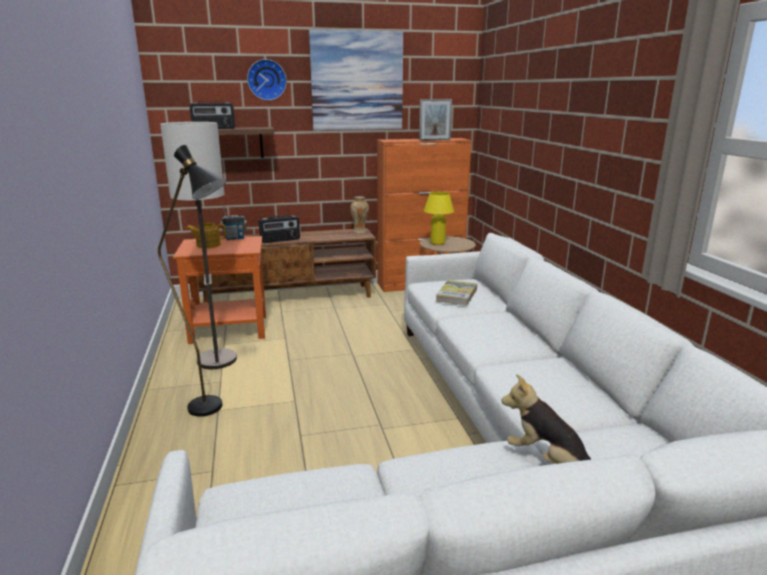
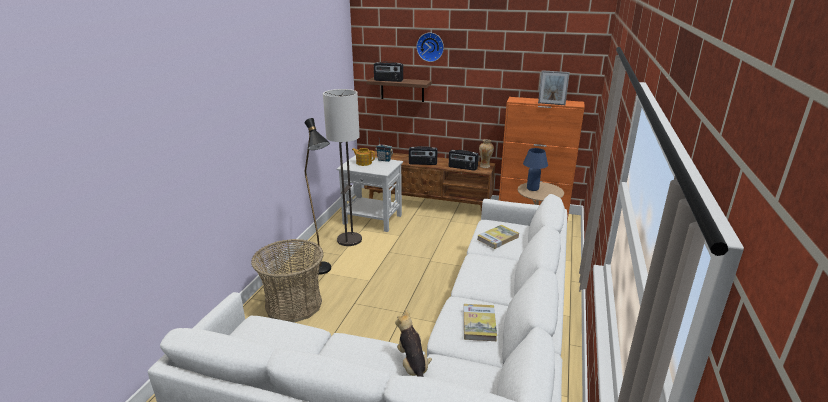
camera: 30 degrees right, 5 degrees up
orange side table [173,236,266,344] -> white side table [337,155,403,232]
picture [309,29,403,131] -> none
yellow table lamp [424,192,454,245] -> blue table lamp [523,148,548,191]
none -> basket [251,239,324,323]
none -> radio [449,150,479,171]
none -> book [464,304,497,341]

